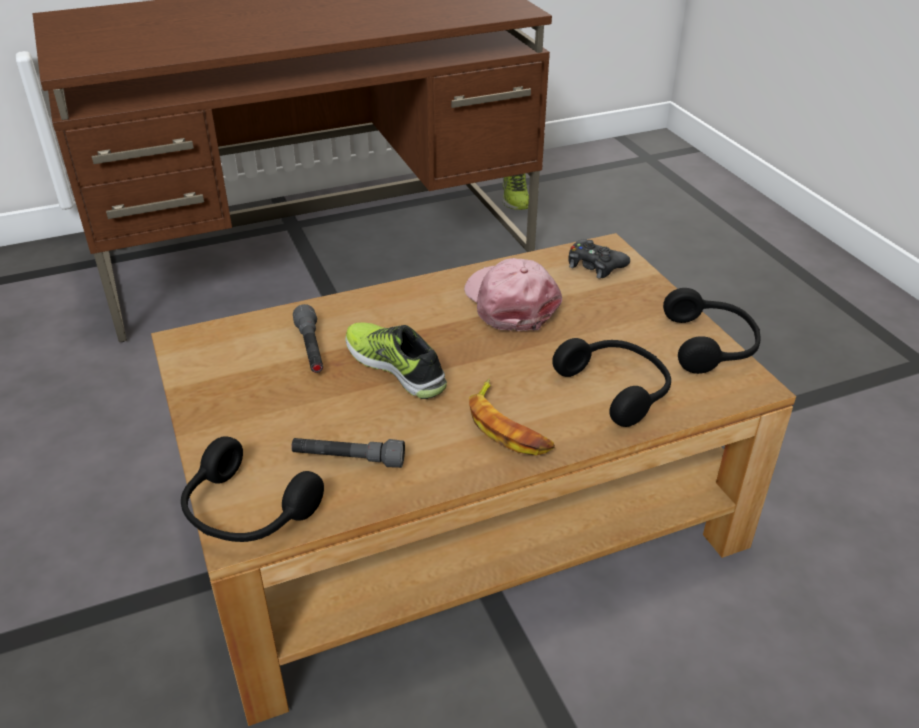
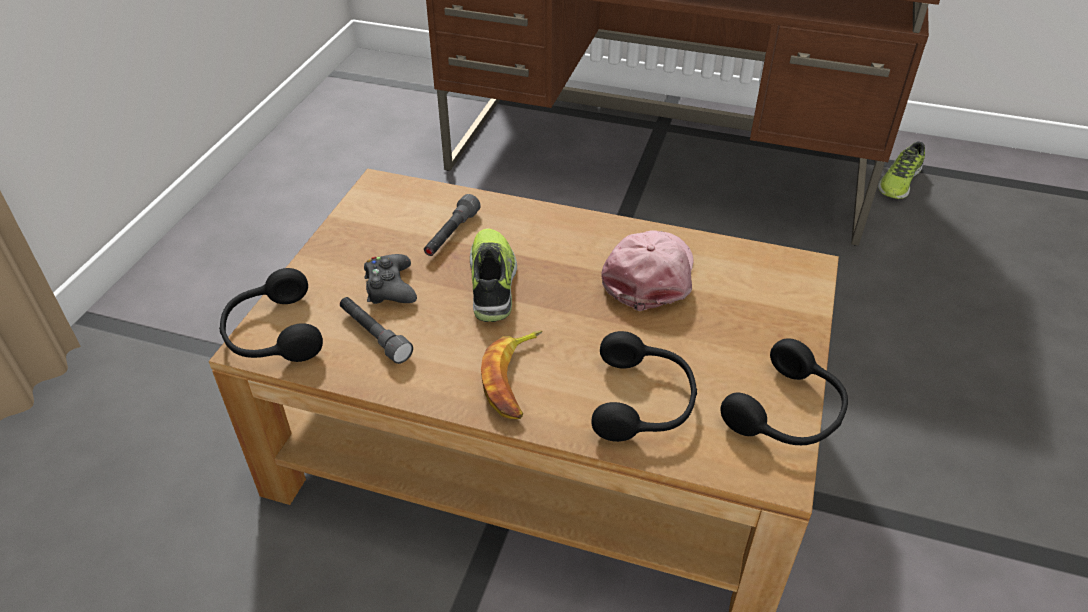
camera: 40 degrees right, 5 degrees up
black game controller [568,239,630,278] -> black game controller moved to [364,254,417,304]

